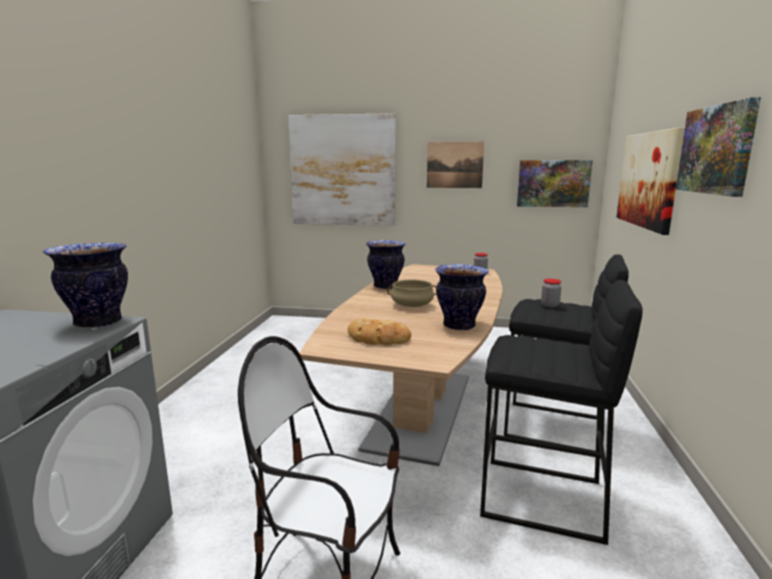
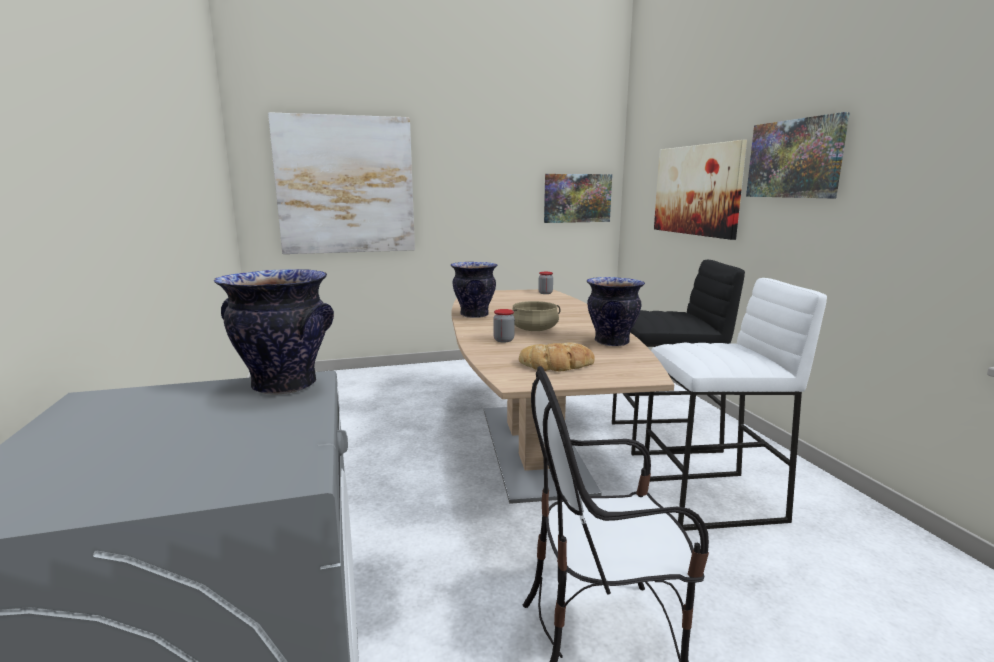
camera: 25 degrees left, 0 degrees up
picture [427,142,484,188] -> none
black stool [480,280,643,545] -> white stool [643,278,827,531]
jar [541,279,561,307] -> jar moved to [493,309,515,342]

